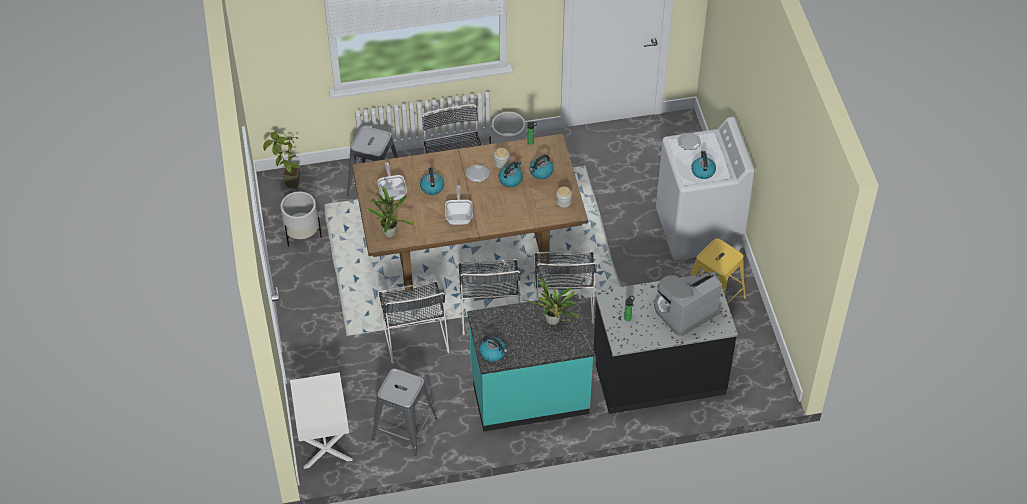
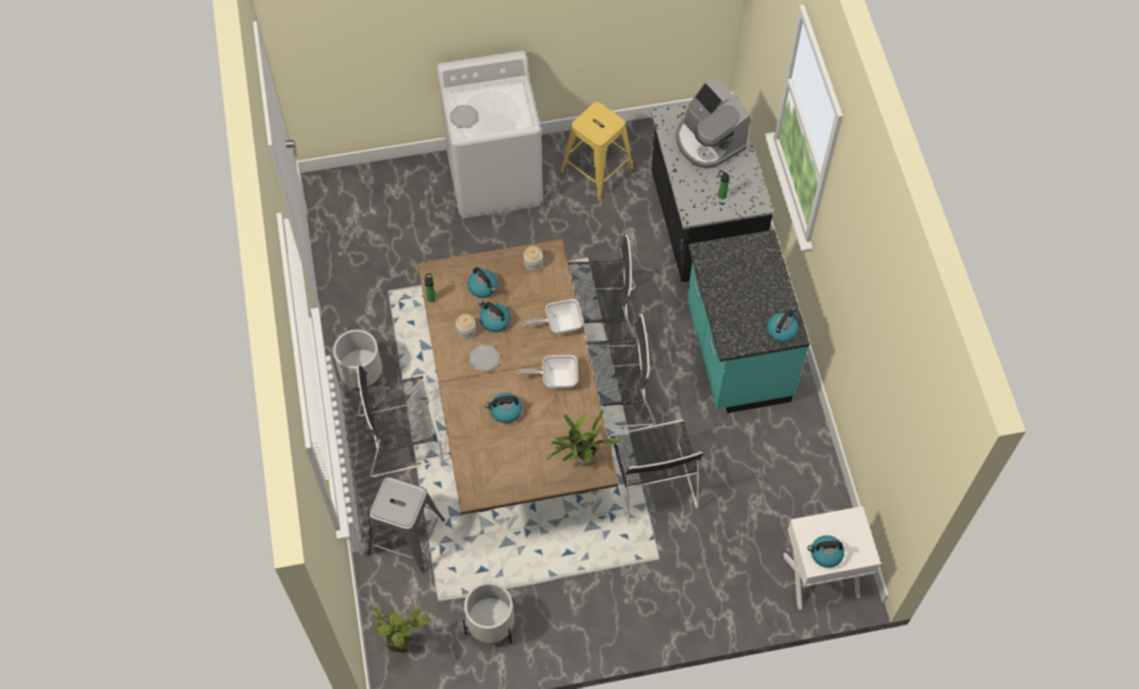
camera: 90 degrees left, 10 degrees up
grey stool [372,369,437,456] -> none
frying pan [377,162,407,200] -> frying pan moved to [522,299,584,334]
black chair [378,281,449,364] -> black chair turned 90 degrees clockwise [610,419,703,523]
potted plant [524,278,580,325] -> none
kettle [691,151,716,179] -> kettle moved to [808,535,844,568]

